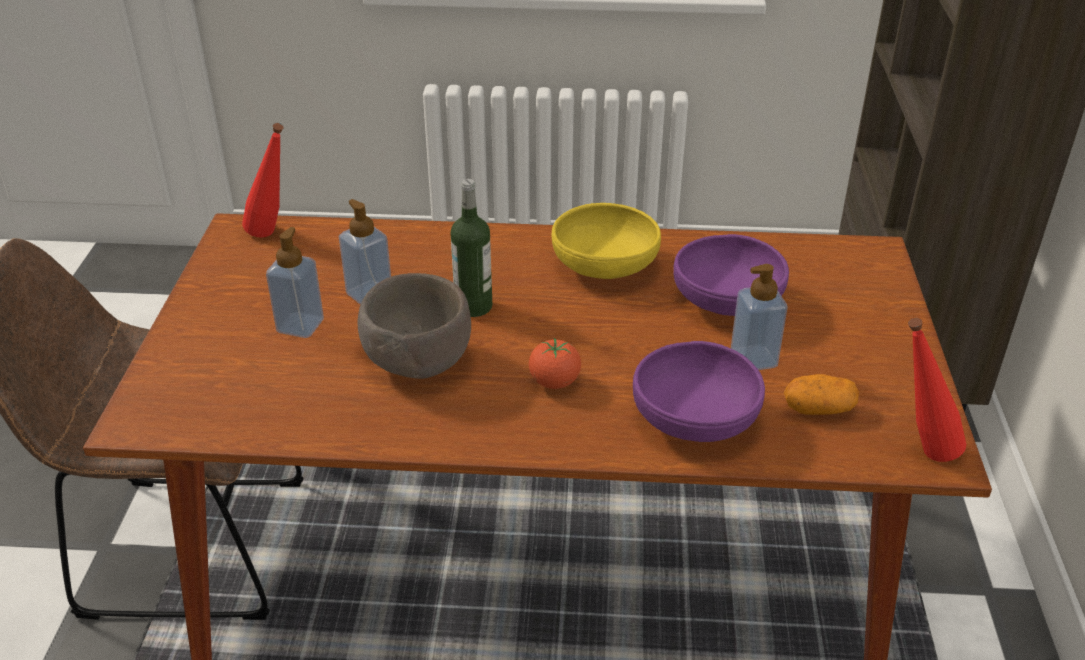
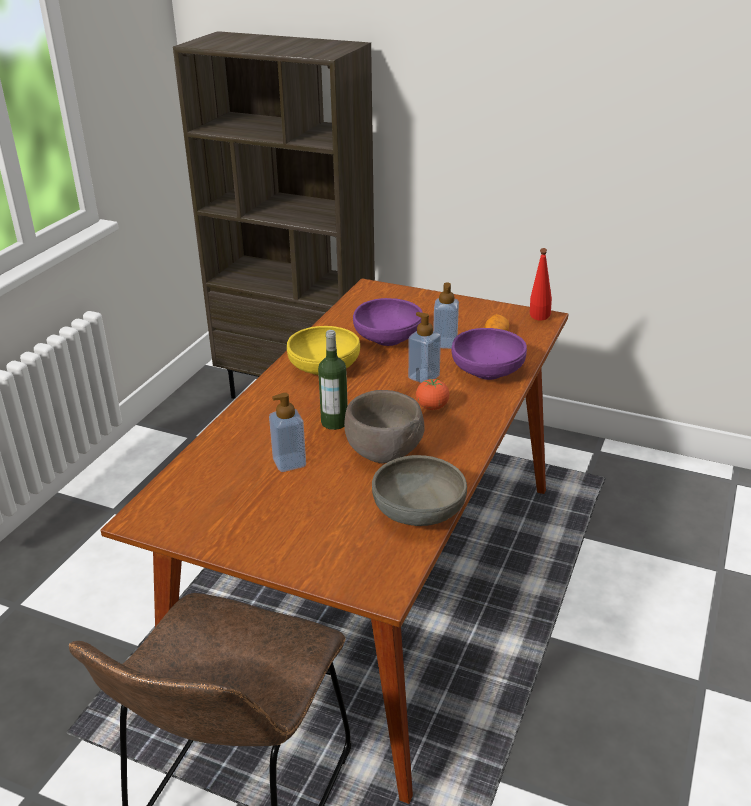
camera: 70 degrees left, 5 degrees down
red bottle [242,123,284,237] -> none
soap dispenser [266,227,324,338] -> soap dispenser moved to [408,312,441,383]
none -> grey bowl [372,455,467,526]

